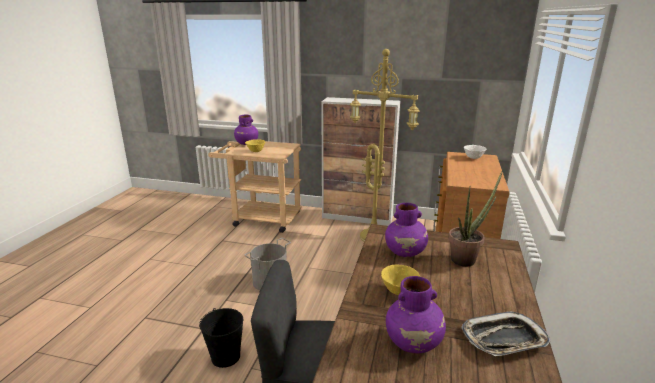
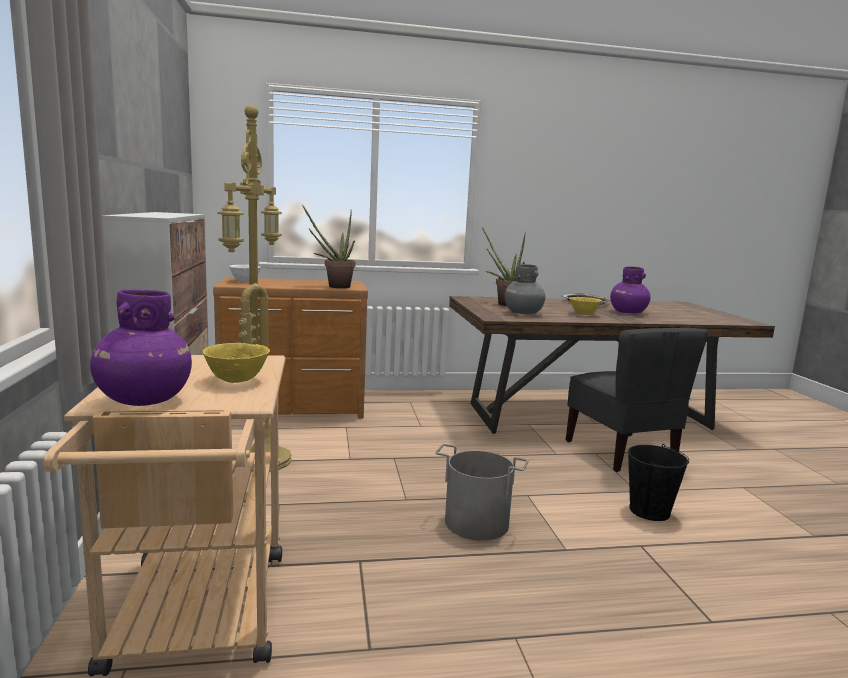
camera: 115 degrees left, 10 degrees down
purple vase [385,203,428,257] -> grey vase [504,264,546,314]
none -> potted plant [302,205,355,288]

